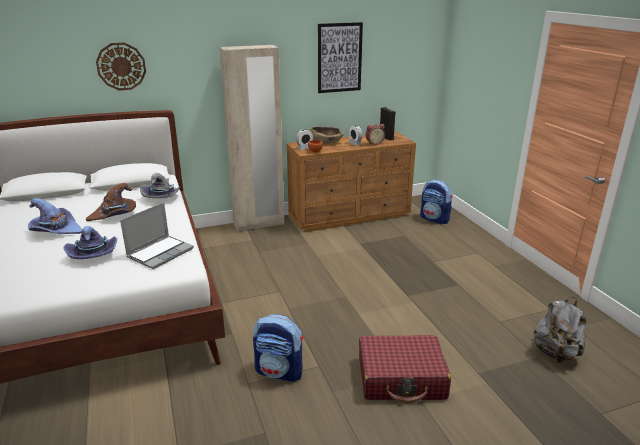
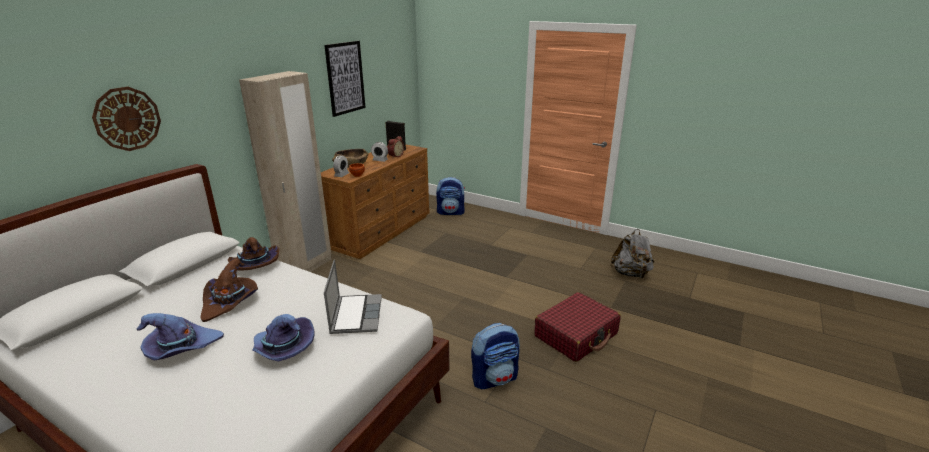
camera: 40 degrees left, 0 degrees up
grey hat [140,173,180,198] -> brown hat [228,237,279,270]

